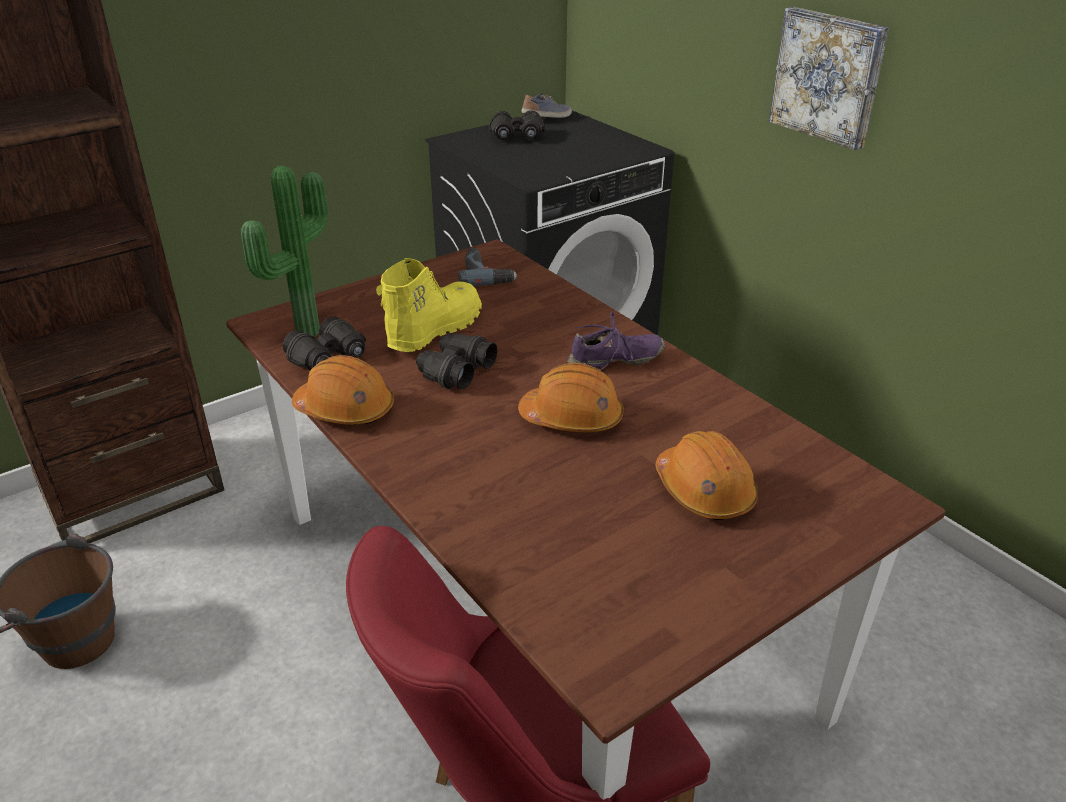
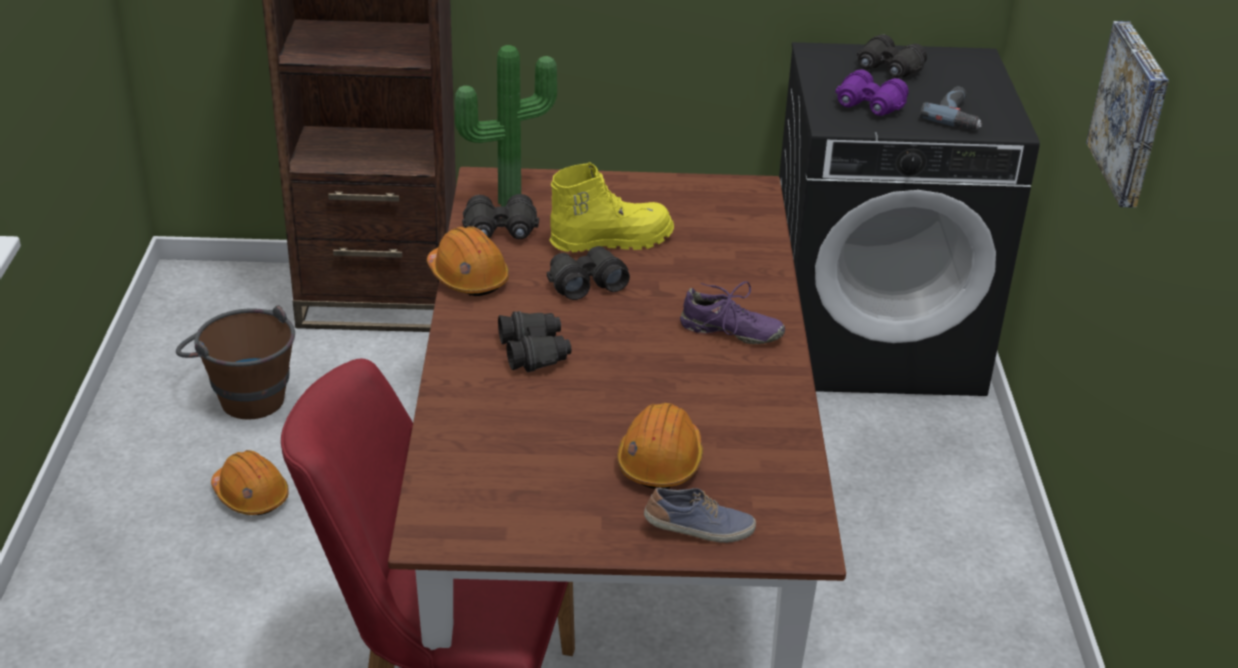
camera: 35 degrees right, 0 degrees up
power drill [458,248,517,286] -> power drill moved to [920,87,982,130]
orange hard hat [518,363,624,432] -> orange hard hat moved to [211,450,289,515]
shoe [522,93,572,118] -> shoe moved to [644,487,756,543]
none -> black binoculars [498,311,571,373]
none -> purple binoculars [835,69,908,116]

